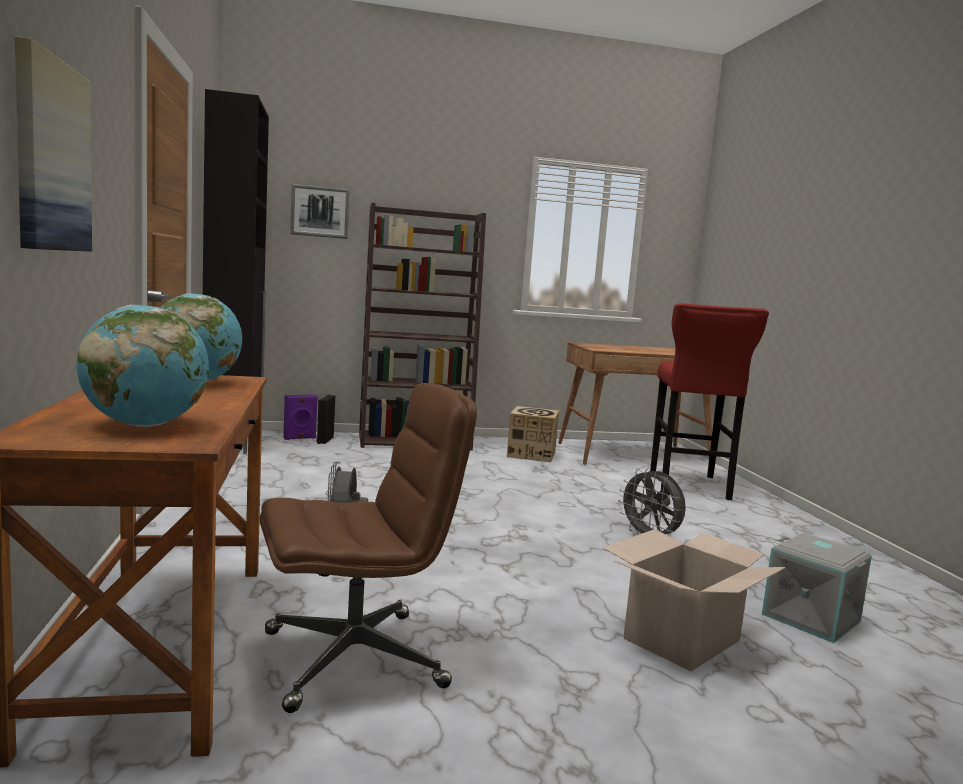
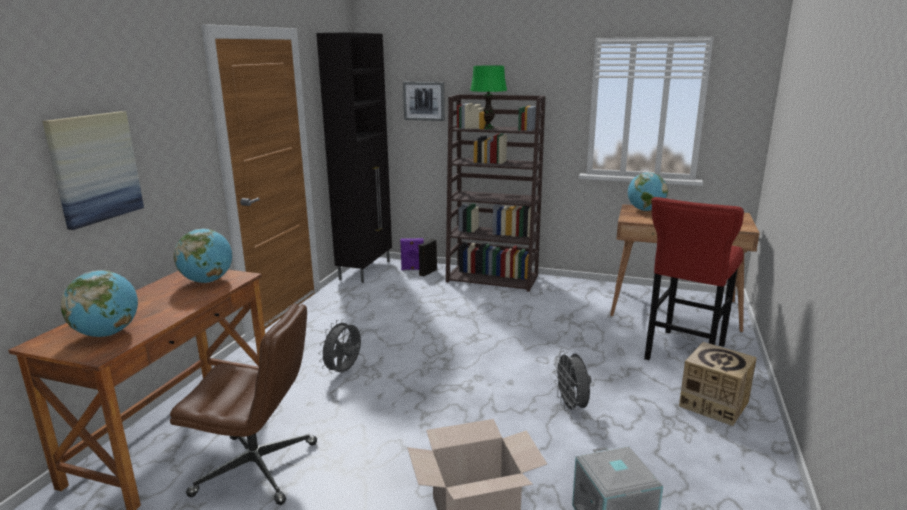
camera: 30 degrees right, 10 degrees up
cardboard box [507,406,559,462] -> cardboard box moved to [679,342,757,426]
none -> green table lamp [470,66,507,129]
none -> globe [628,172,668,211]

